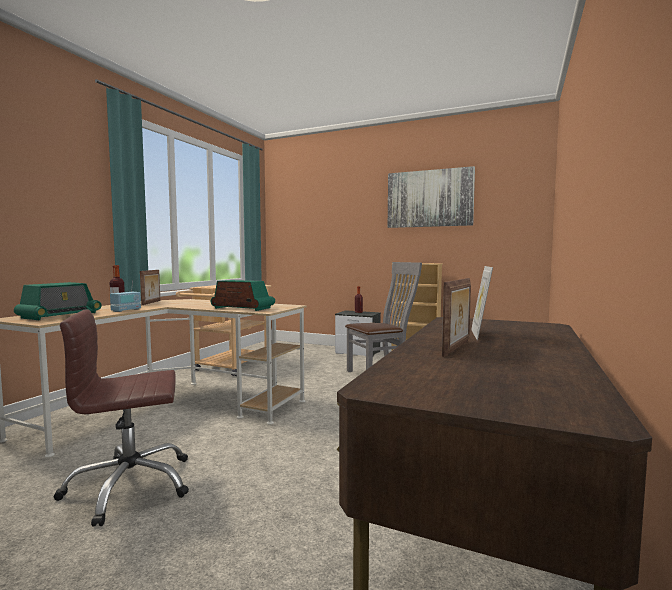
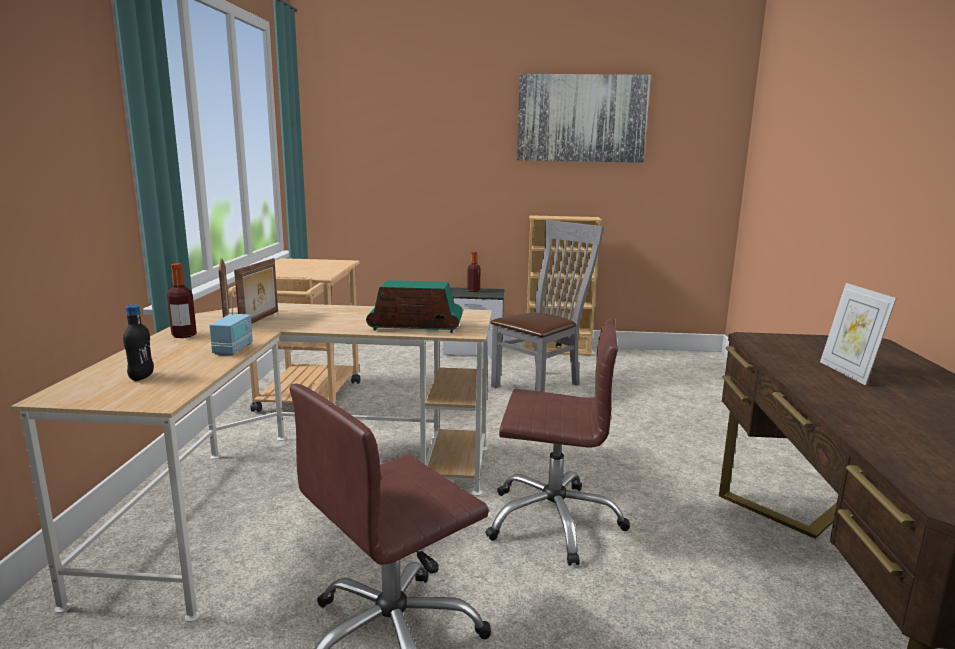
camera: 20 degrees left, 10 degrees up
radio [14,282,102,320] -> black bottle [123,305,154,381]
picture frame [442,278,471,357] -> picture frame moved to [234,258,278,324]
none -> brown office chair [485,318,630,566]

